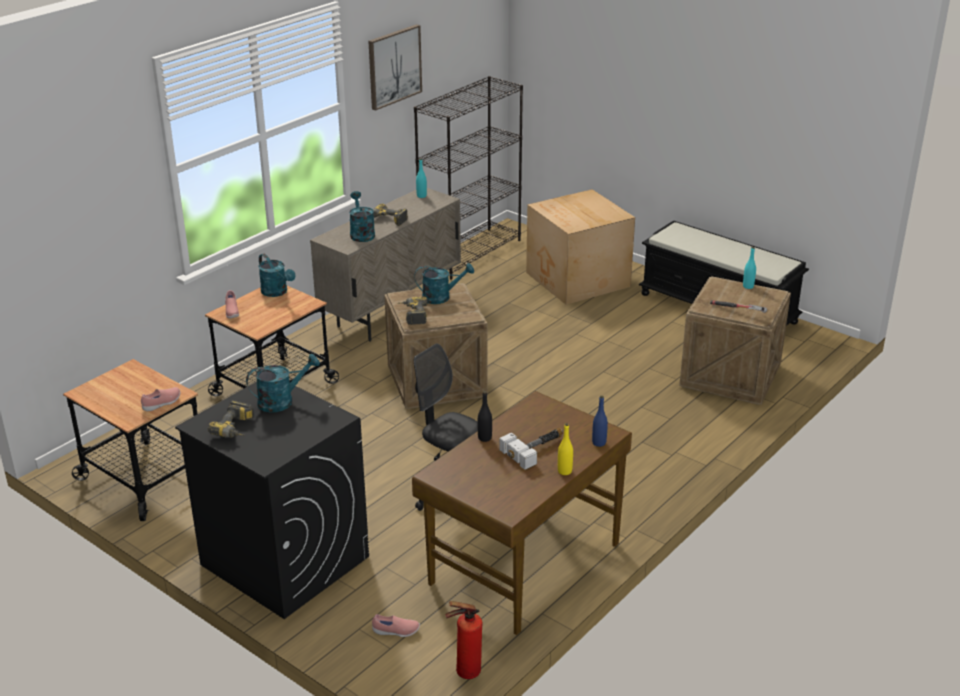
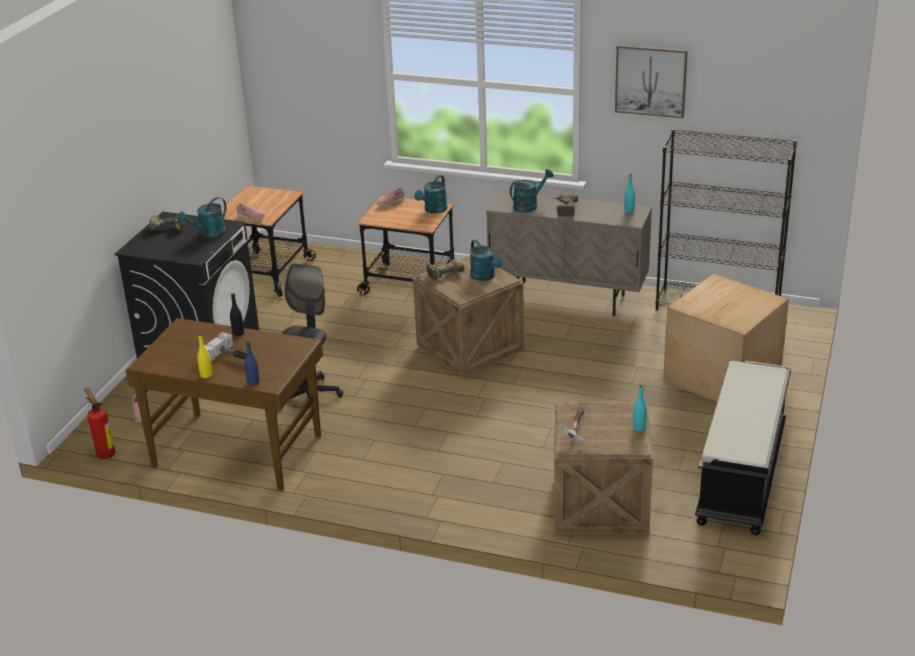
camera: 70 degrees right, 0 degrees up
turquoise watering can [246,354,320,412] -> turquoise watering can turned 90 degrees clockwise [177,197,226,239]

